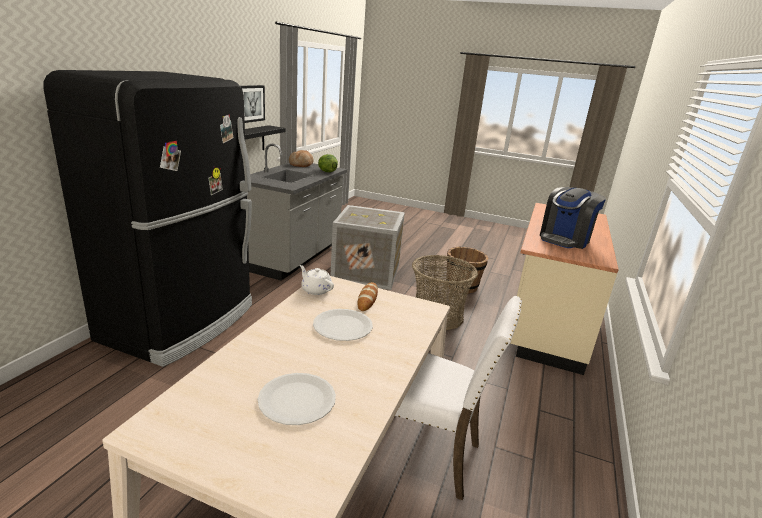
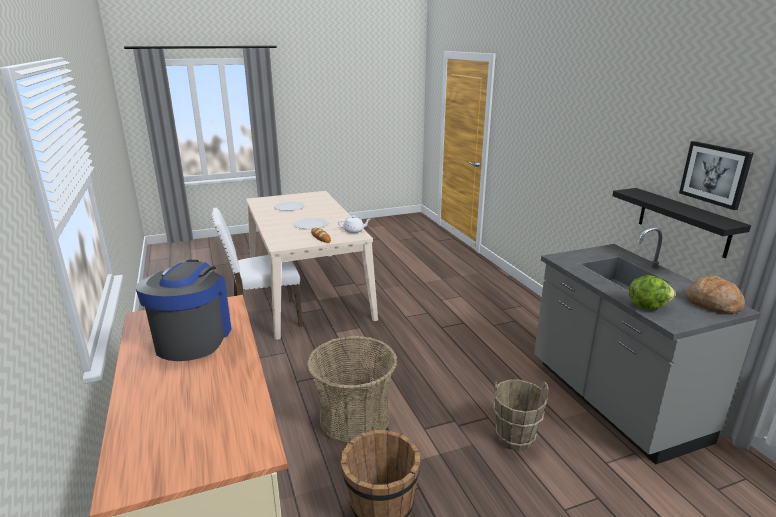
camera: 140 degrees right, 0 degrees up
black fridge [43,70,252,367] -> none
crate [330,205,405,290] -> brown bucket [494,379,549,451]

